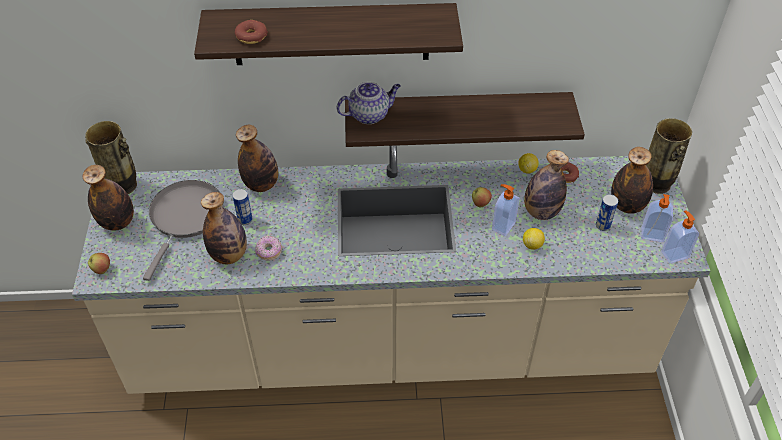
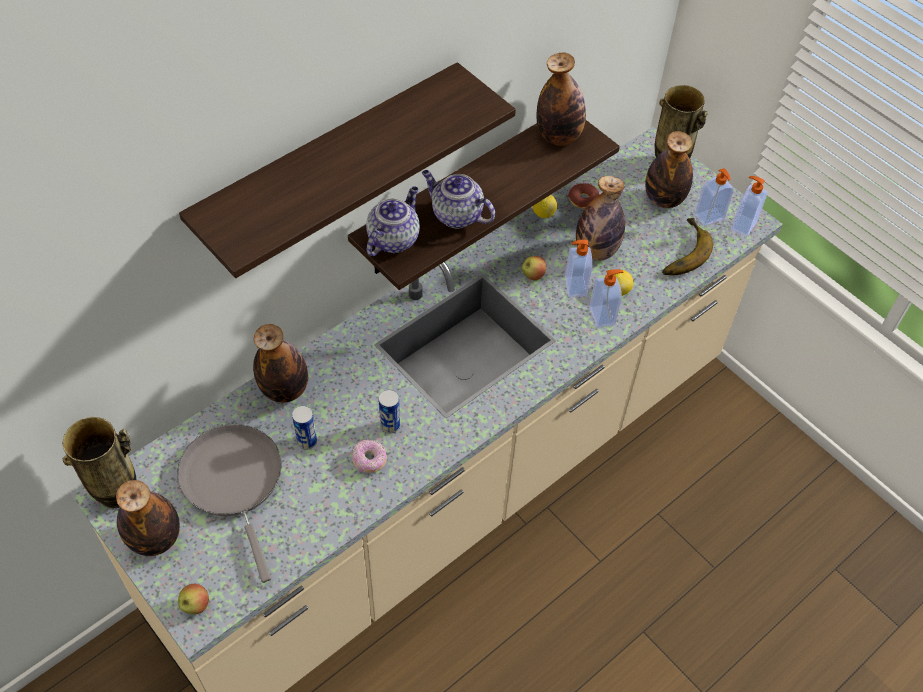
camera: 40 degrees left, 5 degrees up
bottle [201,192,247,264] -> bottle moved to [537,53,586,146]
donut [235,20,268,44] -> none
can [596,194,618,231] -> can moved to [379,390,400,434]
none -> teapot [422,170,495,229]
none -> soap dispenser [589,269,624,328]
none -> banana [662,218,713,275]

